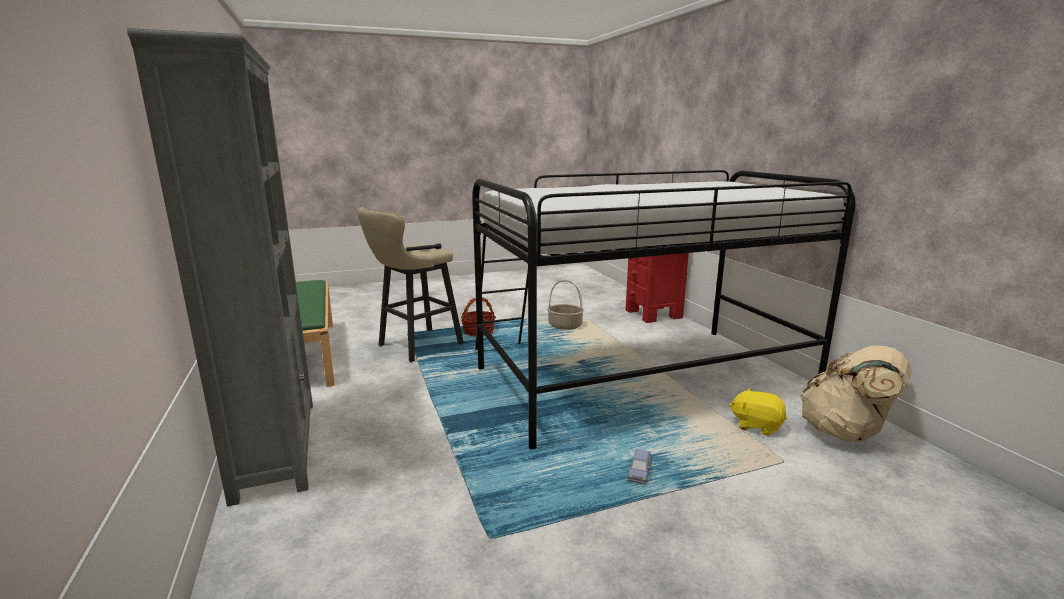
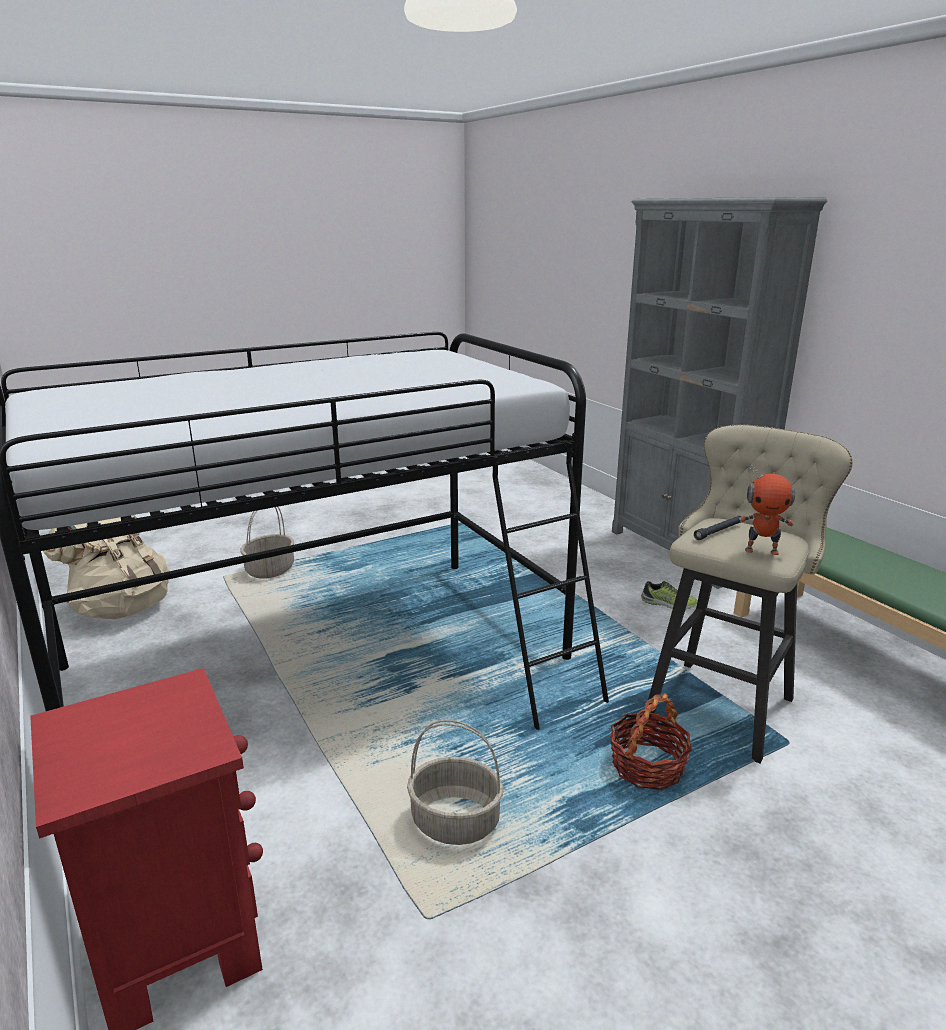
camera: 170 degrees right, 5 degrees up
blue toy car [628,449,652,485] -> none
yellow plush toy [729,388,787,436] -> none
none -> basket [241,507,294,579]
none -> shoe [641,581,698,610]
none -> toy robot [739,465,795,555]

